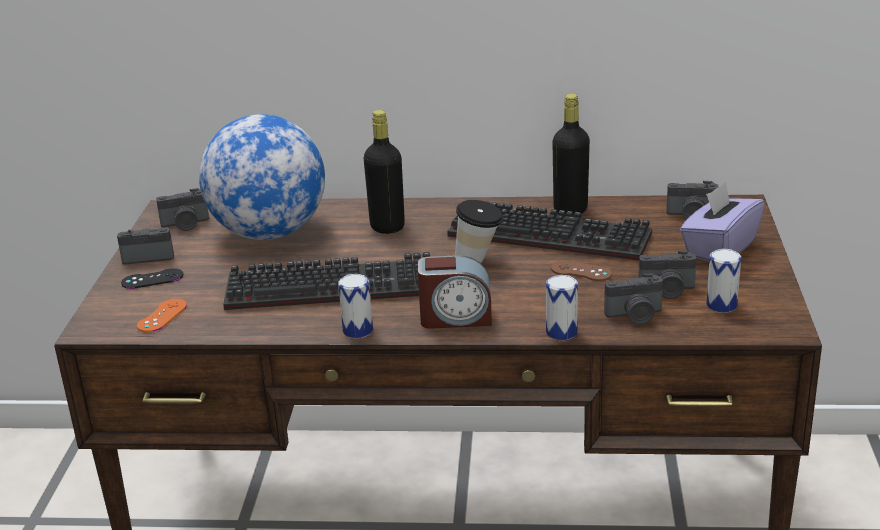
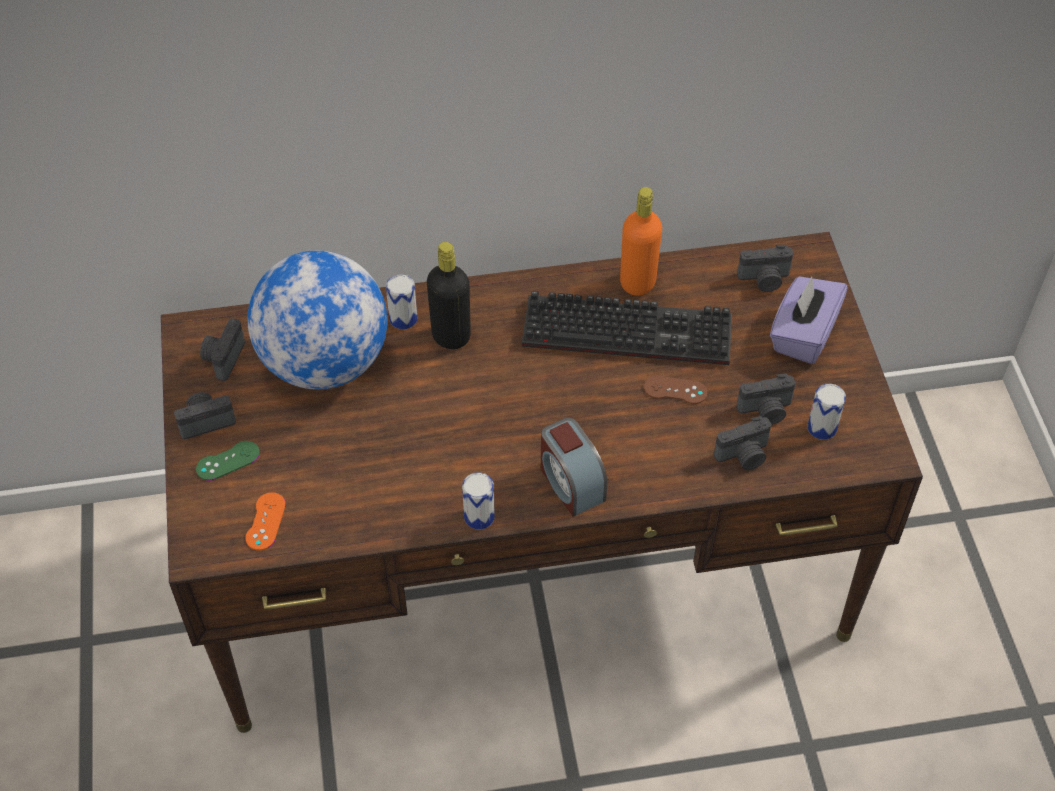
camera: 15 degrees left, 25 degrees up
black game controller [121,268,183,289] -> green game controller [196,441,260,481]
camera [156,188,209,231] -> camera turned 135 degrees clockwise [200,318,245,381]
keyboard [223,252,430,310] -> none
alarm clock [418,255,492,329] -> alarm clock turned 75 degrees clockwise [541,418,607,517]
cup [455,200,503,263] -> none
can [546,275,578,340] -> can moved to [386,275,417,329]
black bottle [553,94,590,216] -> orange bottle [620,187,662,296]

